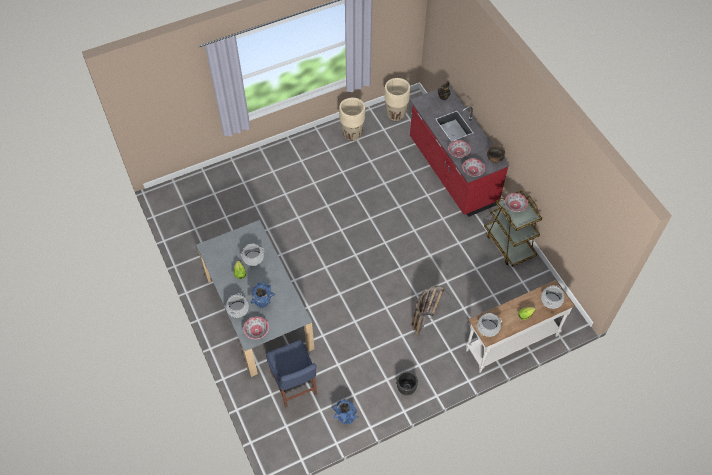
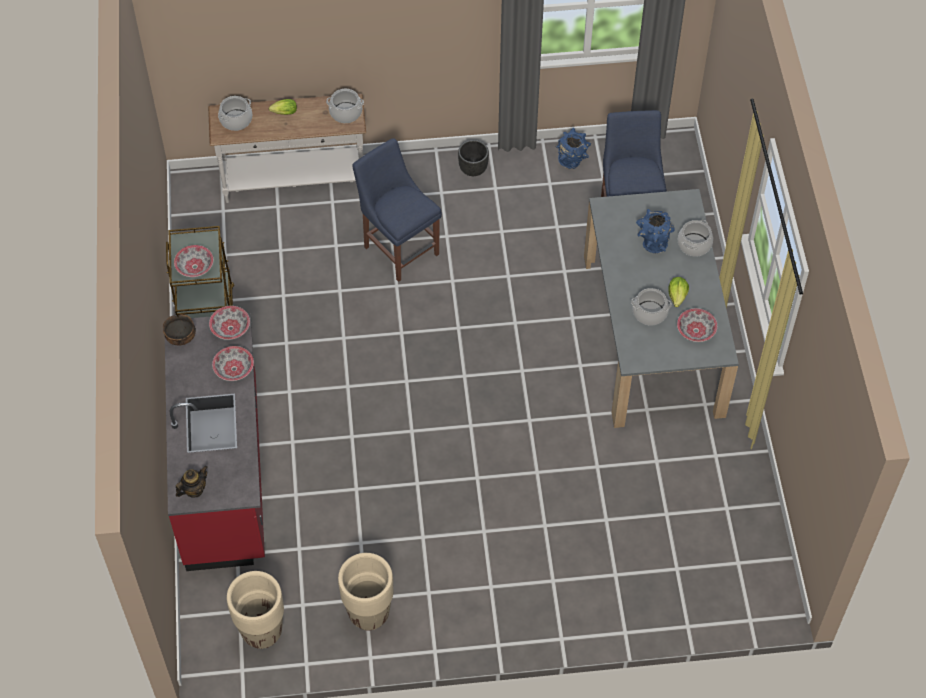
camera: 160 degrees left, 0 degrees up
bowl [244,317,269,339] -> bowl moved to [677,308,717,342]
basket [412,286,451,336] -> blue chair [352,138,442,282]

